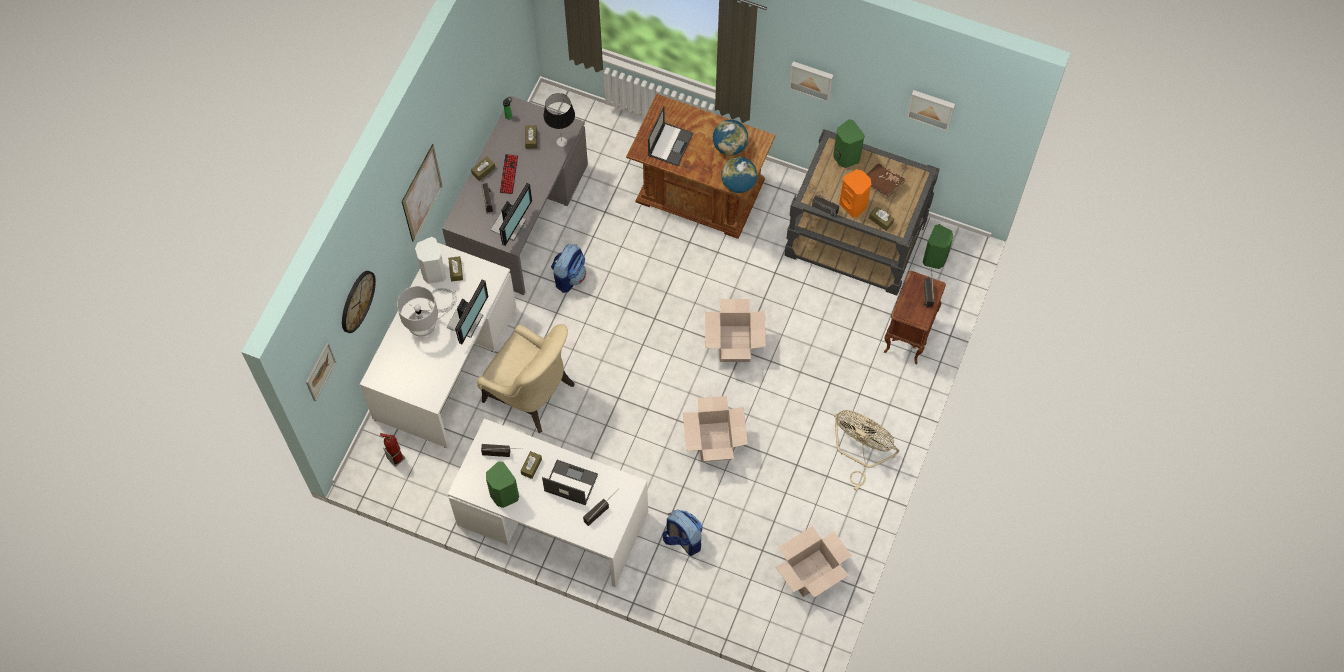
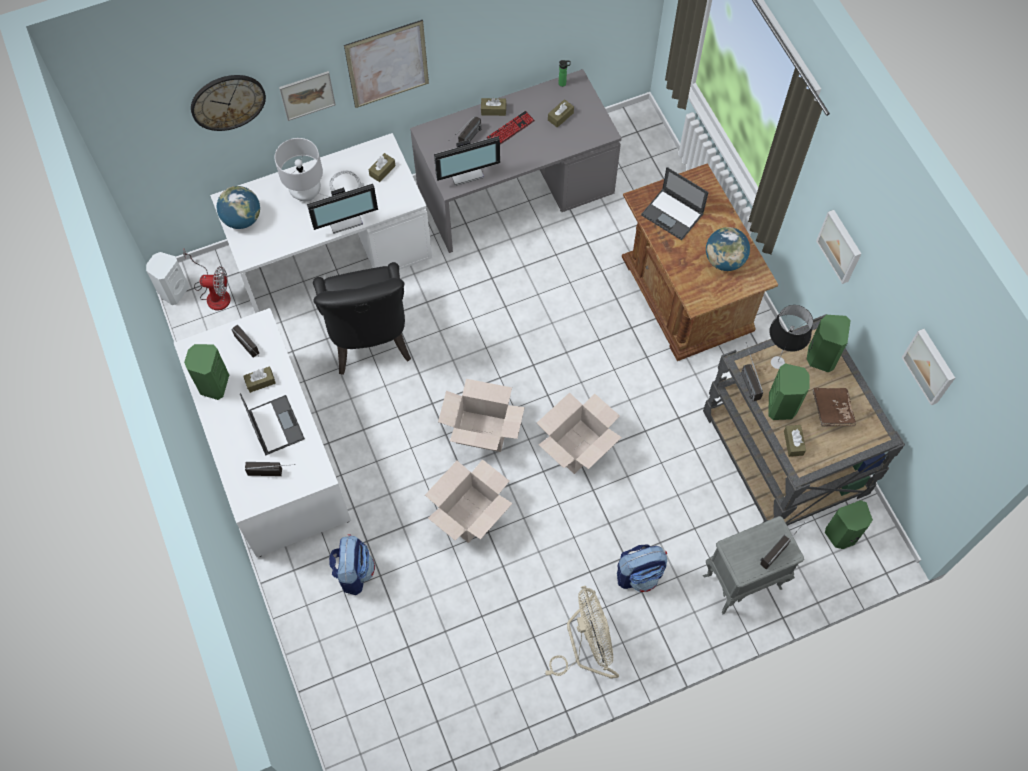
camera: 45 degrees right, 0 degrees up
picture [306,343,336,401] -> picture moved to [279,71,336,121]
fire extinguisher [380,433,405,467] -> fan [183,249,231,311]
white speaker [415,237,446,284] -> white speaker moved to [146,252,189,305]
beige chair [477,324,575,433] -> black chair [313,262,411,375]
table lamp [543,93,575,147] -> table lamp moved to [769,305,813,369]
backpack [551,244,586,293] -> backpack moved to [617,545,667,592]
laptop [648,106,693,166] -> laptop turned 60 degrees clockwise [641,167,709,240]
globe [721,157,757,193] -> globe moved to [217,186,260,229]
cardboard box [776,526,852,598] -> cardboard box moved to [438,379,525,452]
orange speaker [839,169,871,218] -> green speaker [768,363,810,420]
brown nightstand [884,271,946,364] -> grey nightstand [703,516,804,614]

